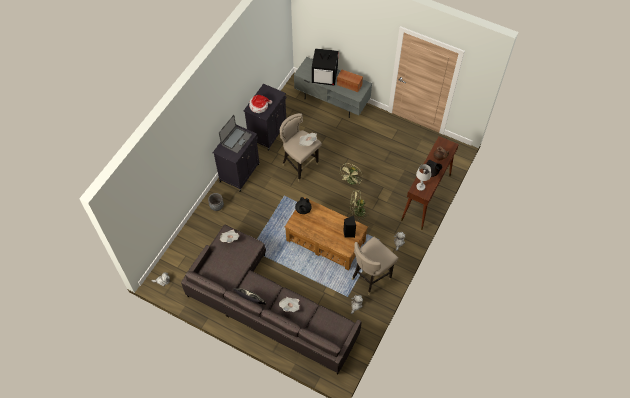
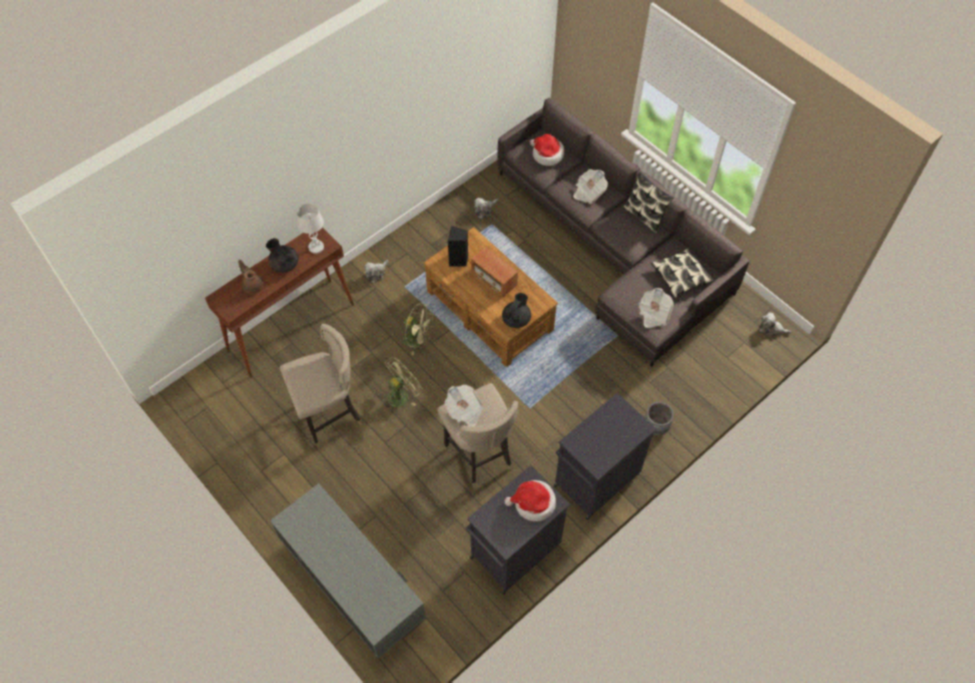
camera: 160 degrees left, 0 degrees up
laptop [219,115,252,153] -> none
television [312,48,338,86] -> none
radio [337,69,363,92] -> radio moved to [471,247,518,297]
beige stool [352,237,398,295] -> beige stool moved to [280,324,362,447]
none -> hat [530,134,564,166]
none -> pillow [651,247,715,298]

